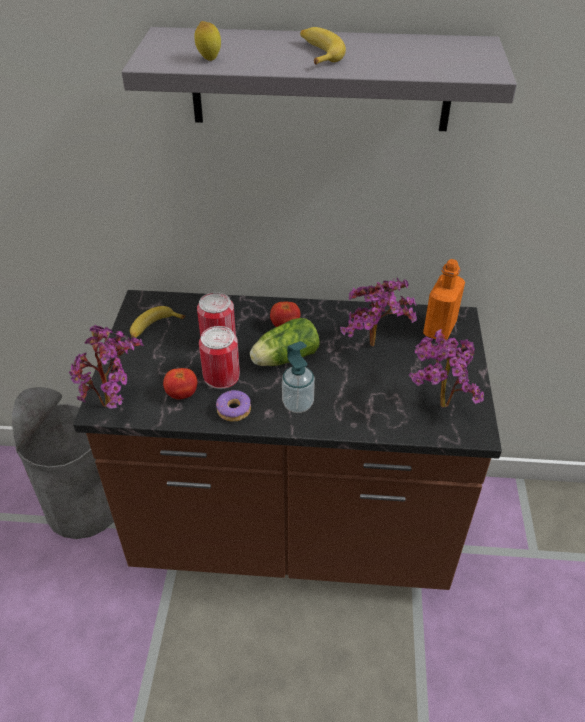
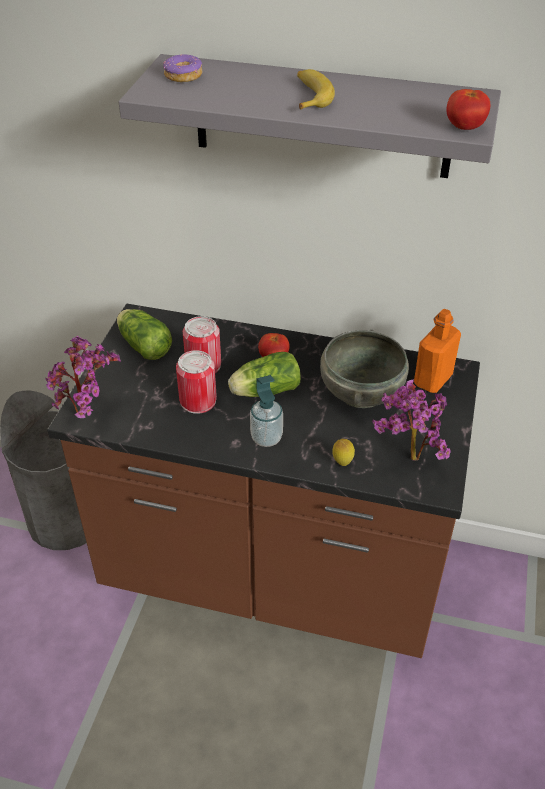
camera: 10 degrees right, 0 degrees up
banana [130,306,185,338] -> lettuce [117,309,172,360]
tomato [163,368,197,399] -> tomato moved to [446,89,491,130]
lemon [194,21,221,61] -> lemon moved to [333,439,355,466]
donut [216,390,251,422] -> donut moved to [163,54,202,82]
potted plant [340,278,417,347] -> grey bowl [320,330,409,408]

